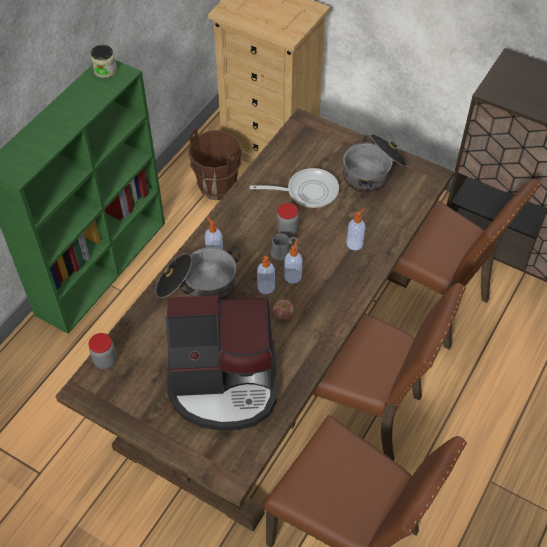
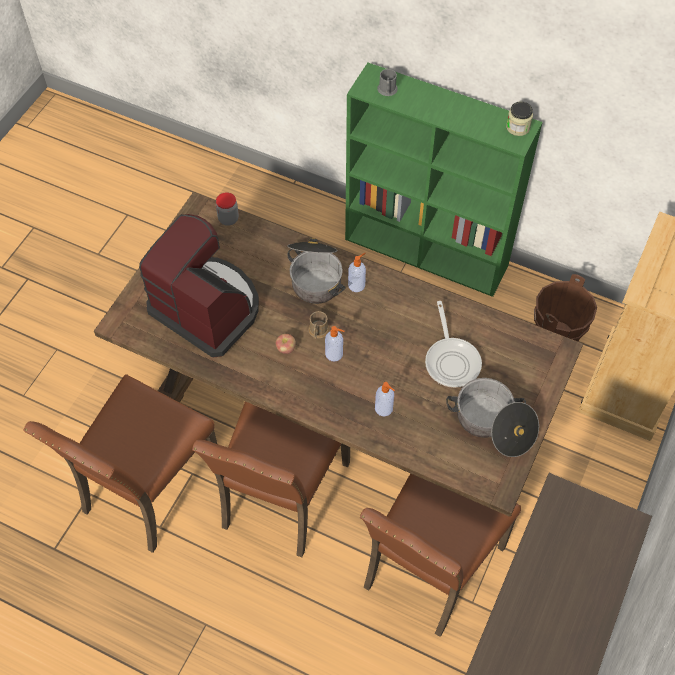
camera: 85 degrees right, 5 degrees up
coffee machine [166,295,277,431] -> coffee machine turned 135 degrees clockwise [139,214,259,357]
soap dispenser [257,256,275,294] -> brown mug [308,311,330,339]
grey mug [270,234,298,260] -> grey mug moved to [377,69,398,96]
jar [277,203,299,237] -> none

